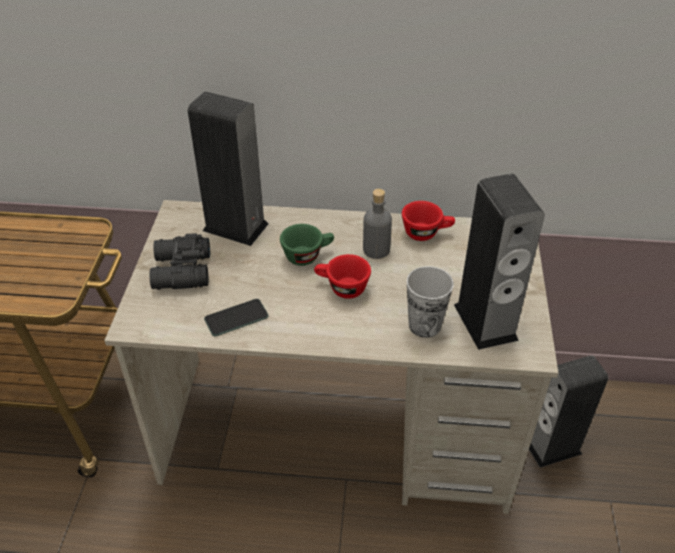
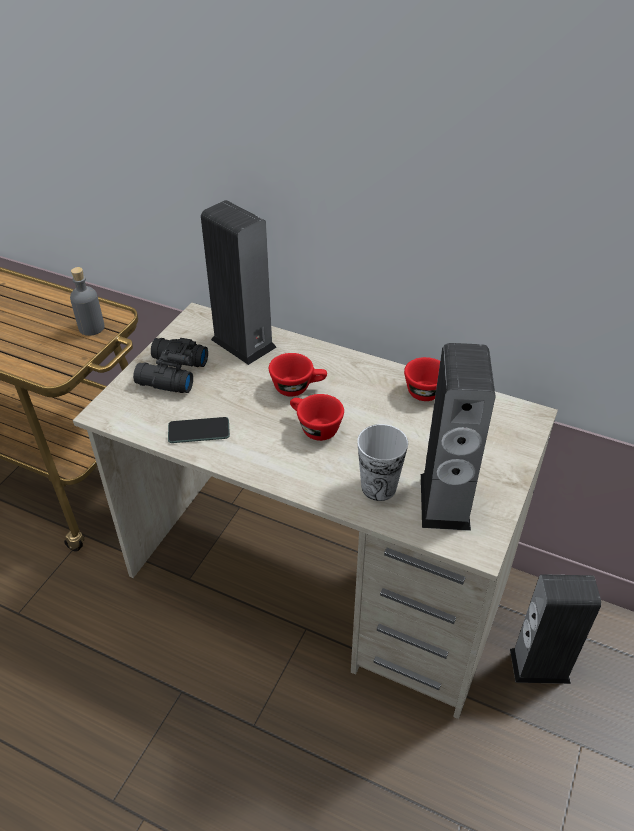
camera: 20 degrees right, 0 degrees up
green cup [280,224,334,266] -> red cup [269,353,327,396]
grey bottle [363,189,392,259] -> grey bottle moved to [70,267,105,336]

